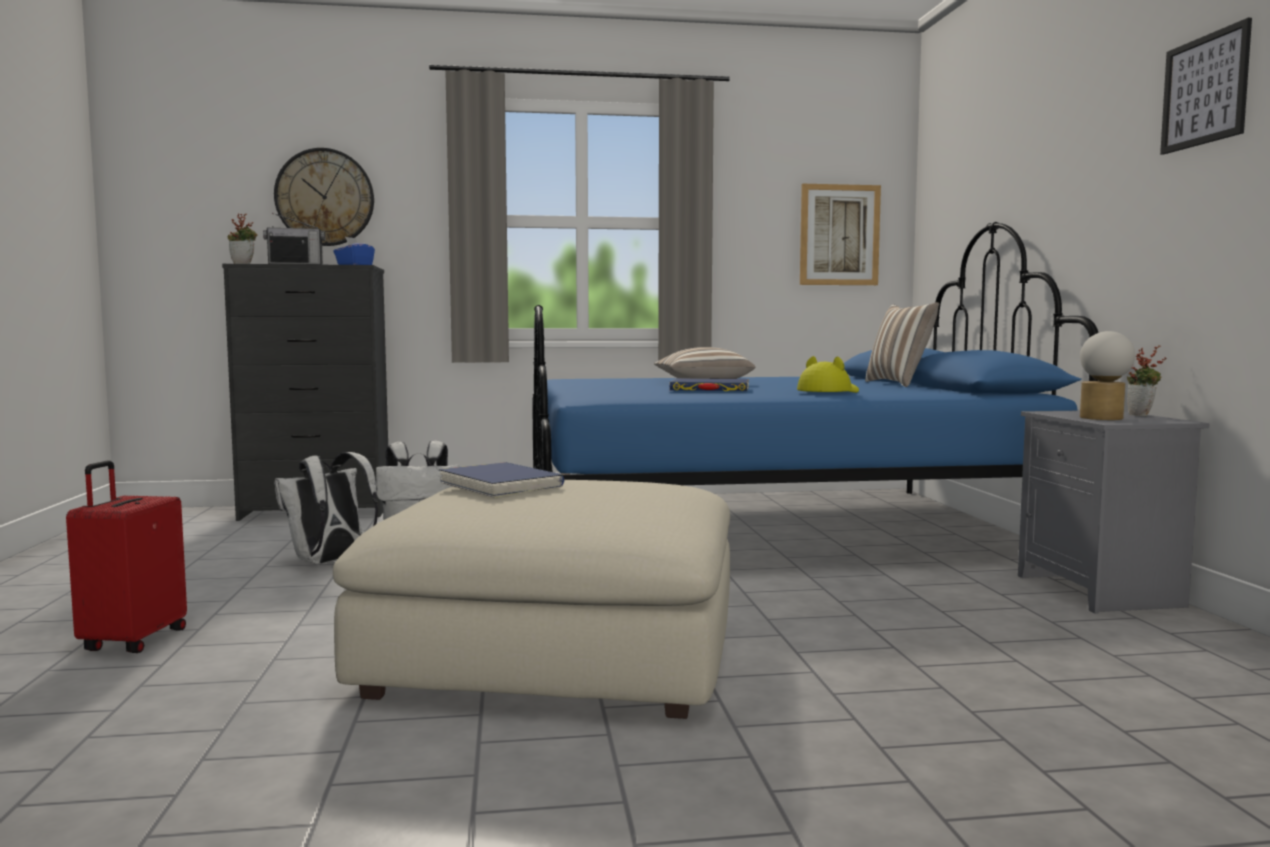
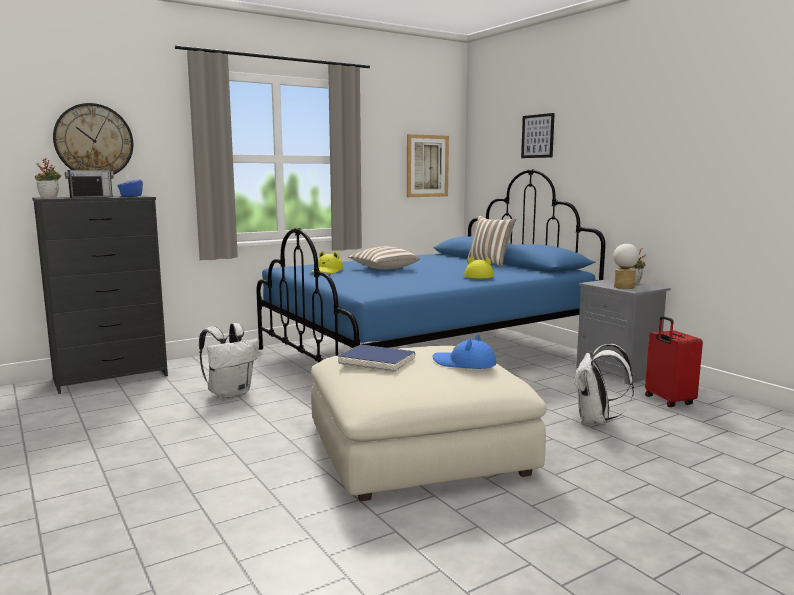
camera: 25 degrees left, 5 degrees up
red suitcase [66,460,187,653] -> red suitcase moved to [645,316,703,407]
white backpack [274,452,378,564] -> white backpack moved to [573,344,634,425]
blue book [669,378,749,391] -> none
picture [1160,18,1252,155] -> picture moved to [521,113,555,158]
none -> yellow hat [311,251,343,274]
none -> blue hat [433,334,497,369]

